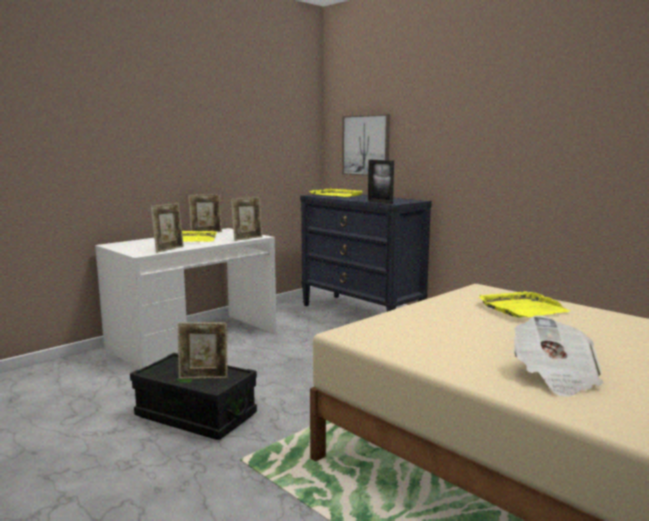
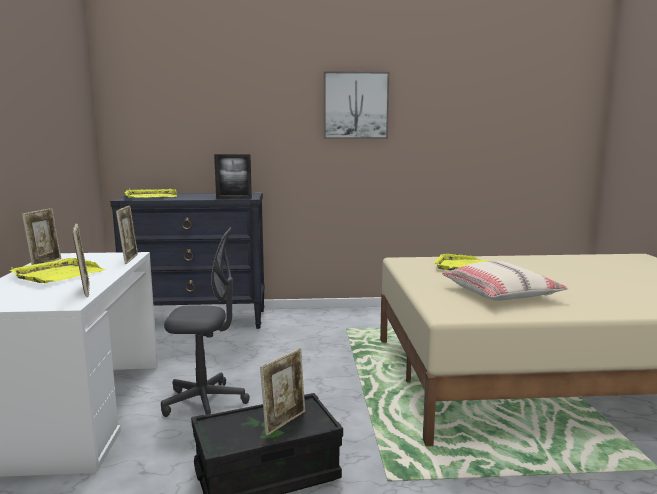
camera: 50 degrees left, 0 degrees up
picture [342,114,390,176] -> picture moved to [324,71,389,139]
newspaper [514,315,603,397] -> none
none -> grey office chair [161,227,250,417]
none -> beige pillow [442,261,568,301]

